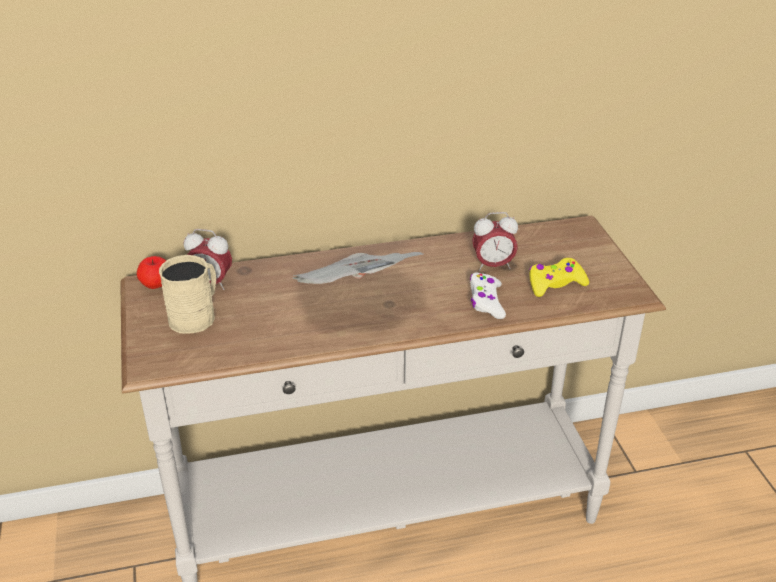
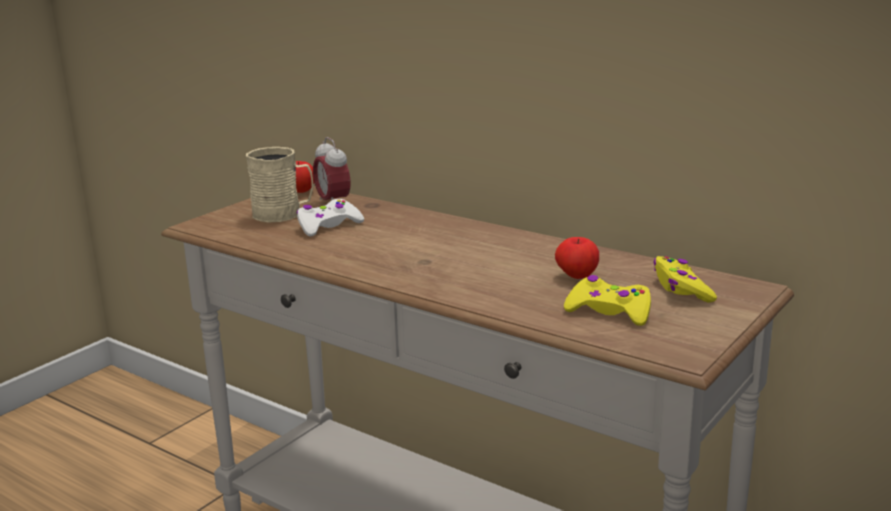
camera: 50 degrees right, 15 degrees down
newspaper [293,252,423,284] -> none
white game controller [470,272,506,319] -> white game controller moved to [297,199,364,237]
alarm clock [472,212,518,271] -> apple [555,237,599,279]
none -> yellow game controller [654,256,717,303]

